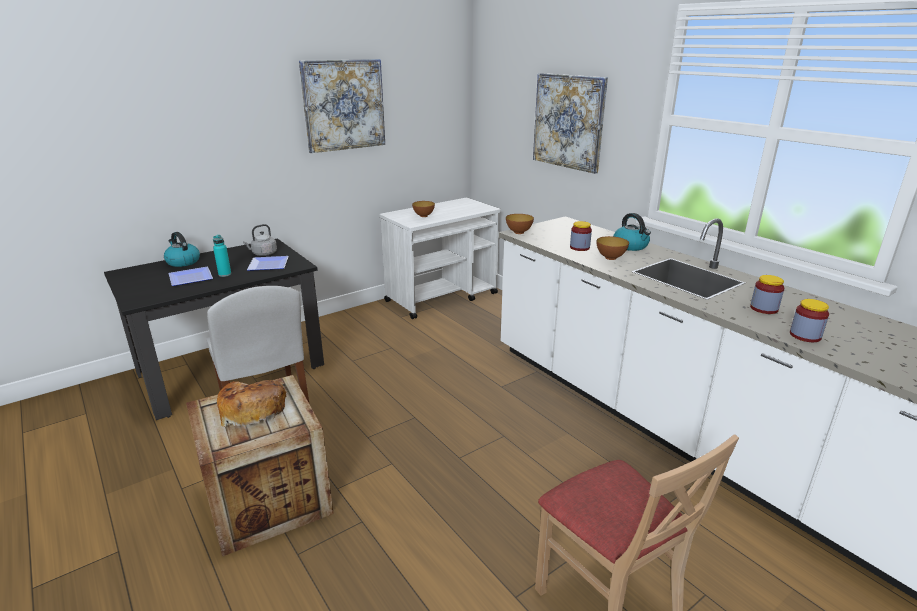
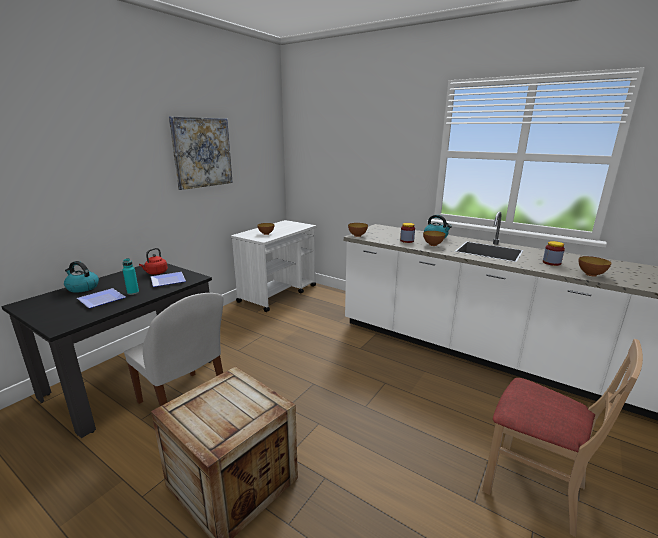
camera: 20 degrees left, 5 degrees down
bread [217,380,287,427] -> none
grey kettle [243,224,277,256] -> red kettle [139,248,168,275]
picture [533,73,608,174] -> none
jar [790,299,829,342] -> bowl [579,256,611,277]

